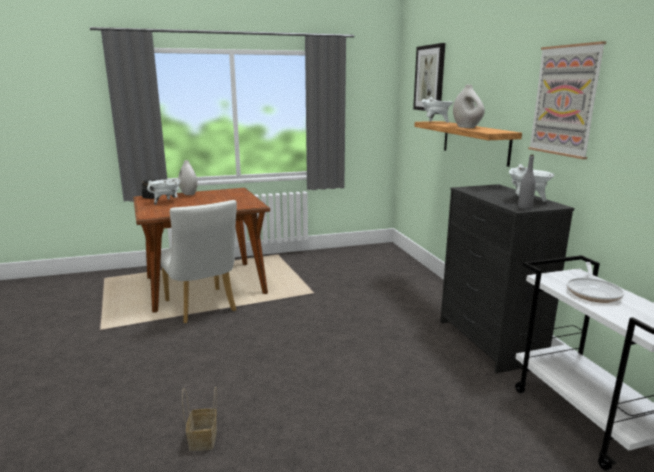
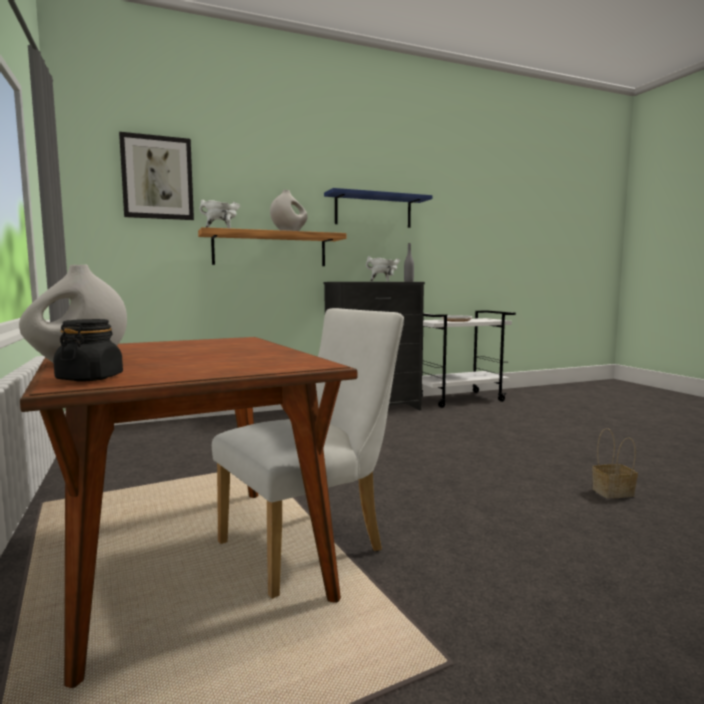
camera: 95 degrees left, 10 degrees down
white cooking pot [147,179,181,205] -> none
picture [528,41,606,159] -> blue shelf [324,188,433,228]

